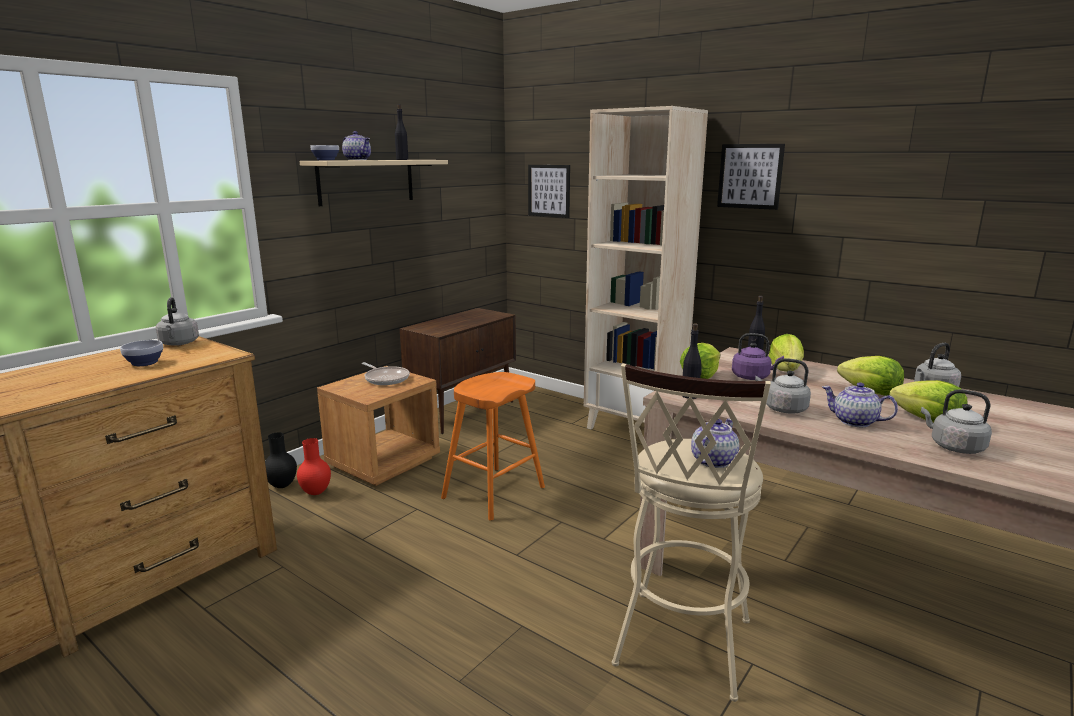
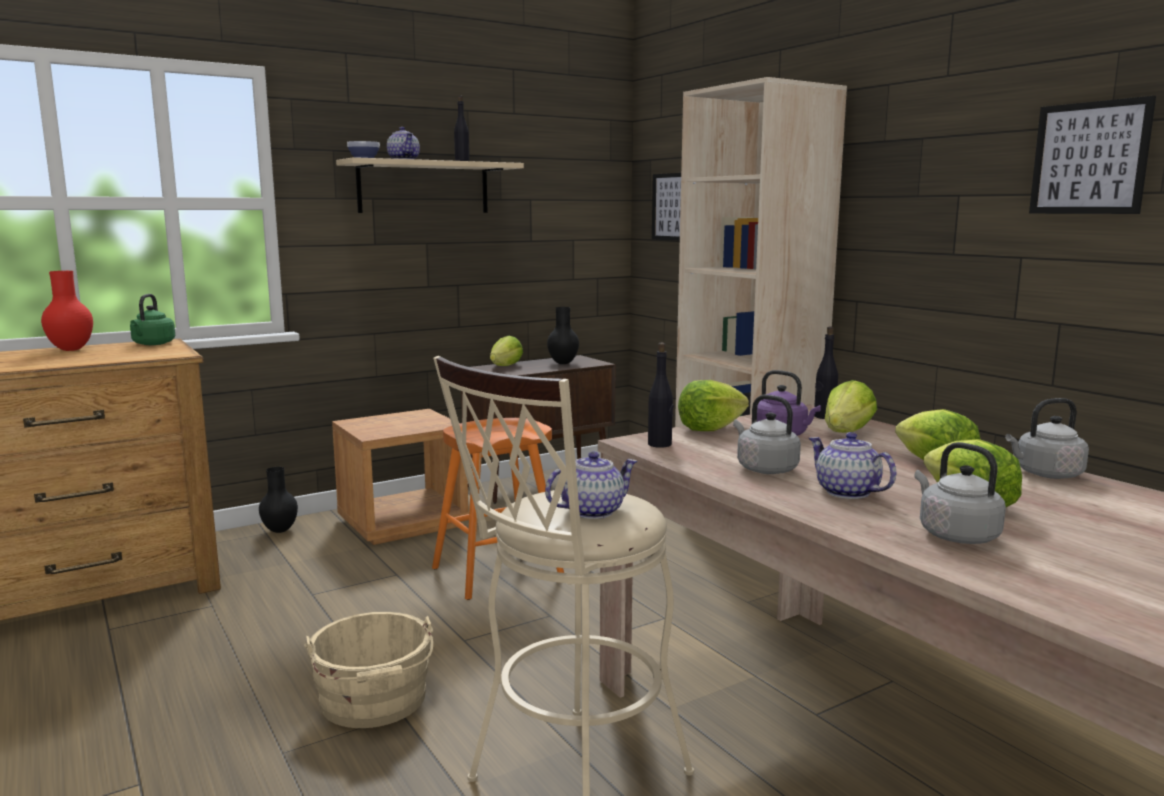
camera: 20 degrees right, 5 degrees down
bowl [120,340,163,366] -> none
grey kettle [156,297,199,346] -> green kettle [130,294,175,345]
red vase [297,438,331,495] -> red vase moved to [41,271,93,351]
frying pan [362,362,410,385] -> none
picture [717,144,785,210] -> picture moved to [1029,96,1156,214]
none -> beige bucket [304,612,433,728]
none -> lettuce [490,336,523,366]
none -> black vase [547,307,579,364]

